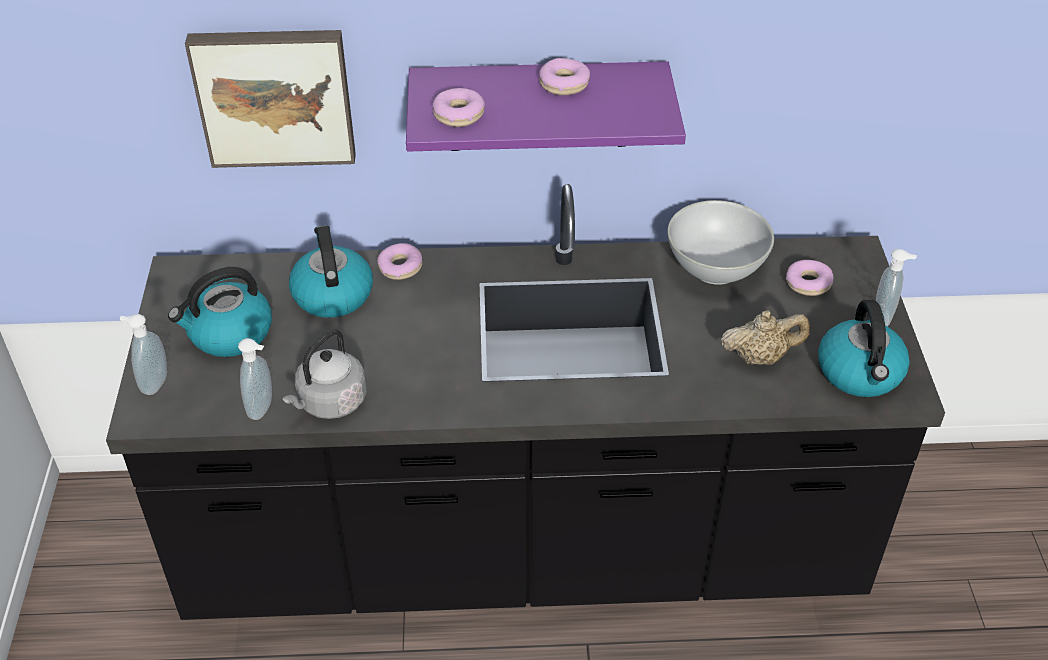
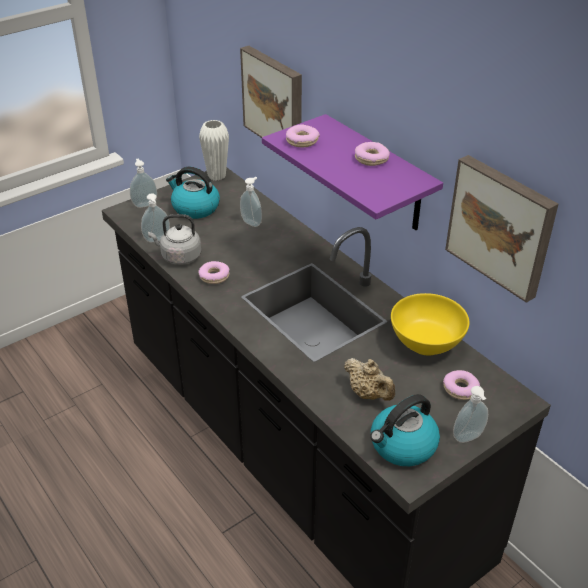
camera: 55 degrees right, 5 degrees down
kettle [289,225,373,318] -> soap dispenser [240,177,262,227]
donut [377,243,422,280] -> donut moved to [198,261,229,284]
white bowl [667,200,774,285] -> yellow bowl [391,293,469,356]
none -> white vase [199,120,229,181]
none -> picture [445,155,558,303]

